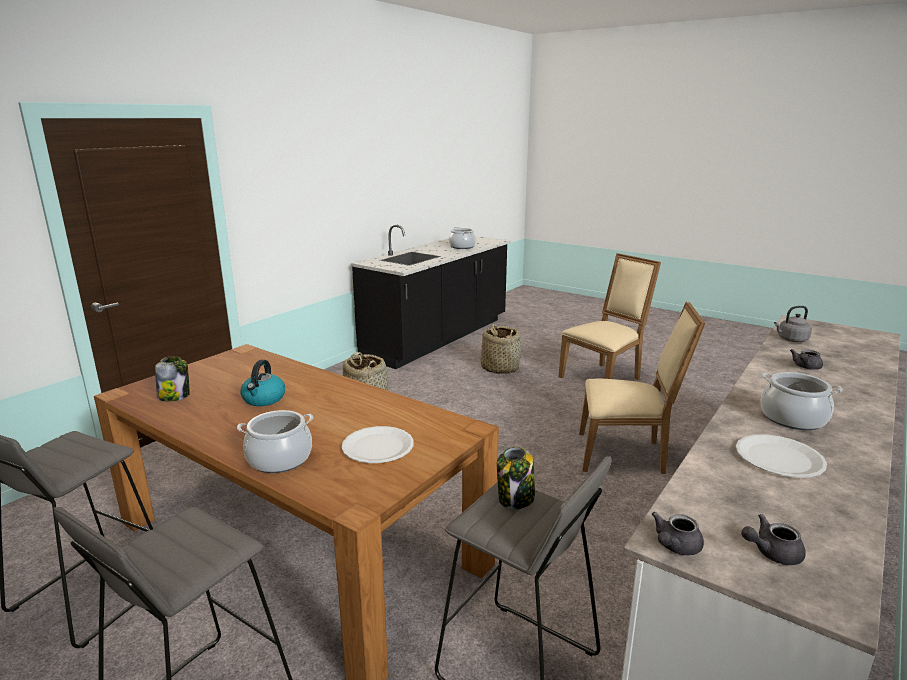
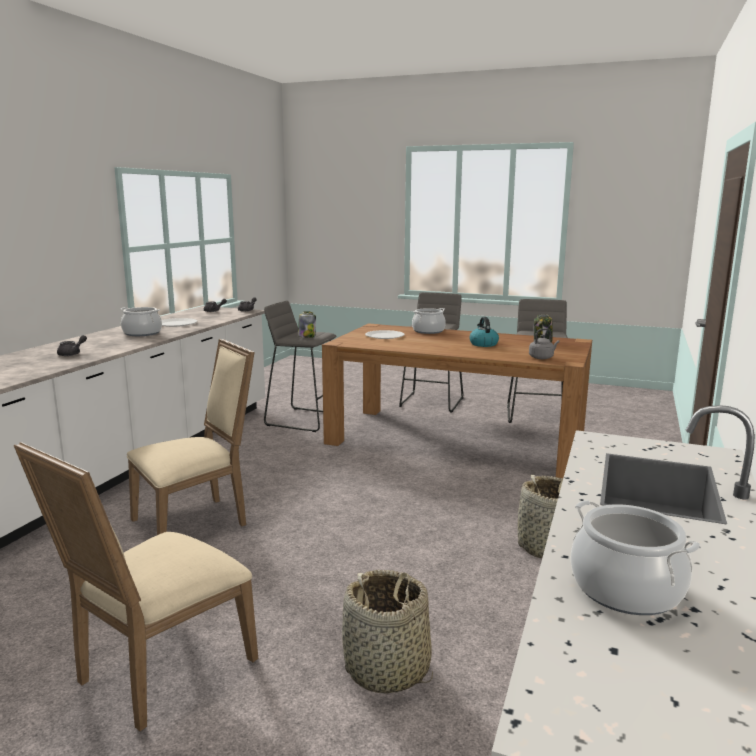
camera: 165 degrees right, 5 degrees down
beige chair [579,301,705,474] -> beige chair turned 150 degrees clockwise [127,339,254,535]
grey kettle [774,306,812,342] -> grey kettle moved to [529,328,559,359]

